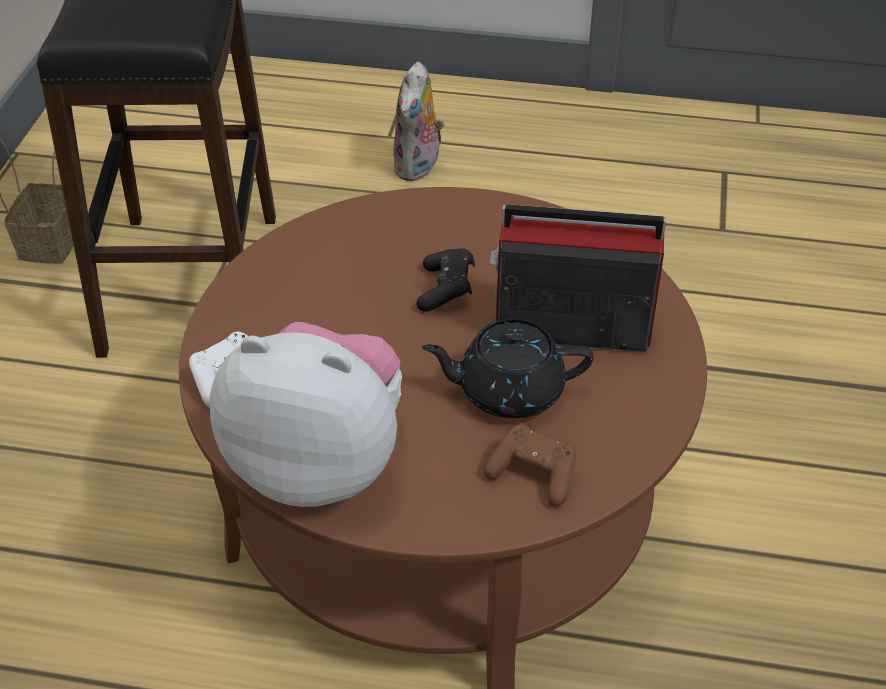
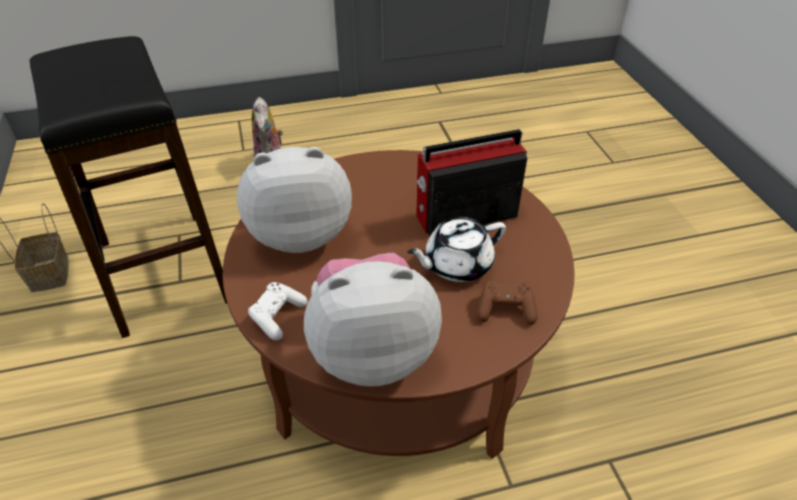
camera: 25 degrees left, 0 degrees up
black game controller [417,249,475,312] -> none
black teapot [422,319,594,418] -> white teapot [407,217,506,282]
none -> plush toy [237,147,352,253]

